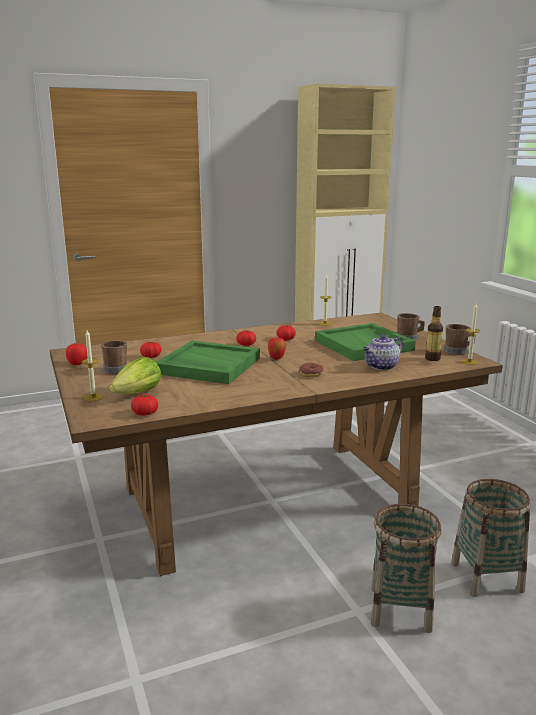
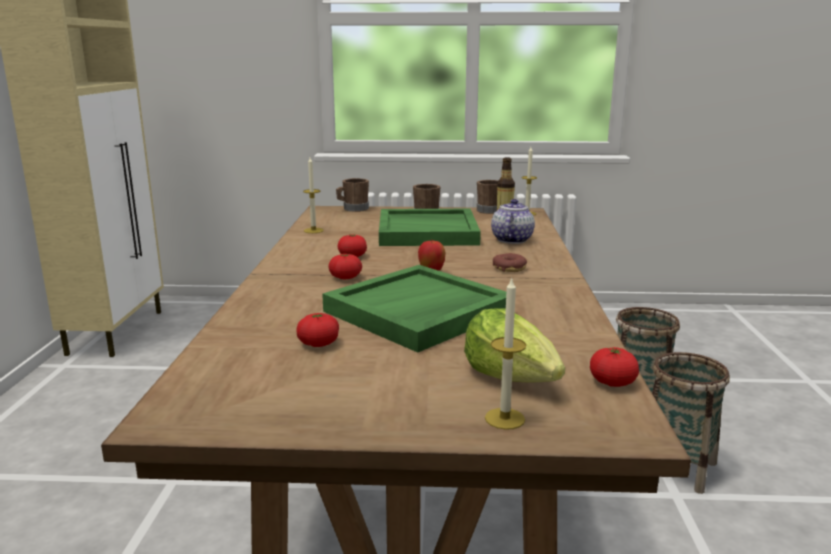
camera: 65 degrees left, 0 degrees up
tomato [66,343,88,365] -> none
brown mug [101,340,128,374] -> brown mug moved to [336,178,369,212]
teapot [363,334,403,370] -> teapot turned 150 degrees counterclockwise [491,199,535,244]

